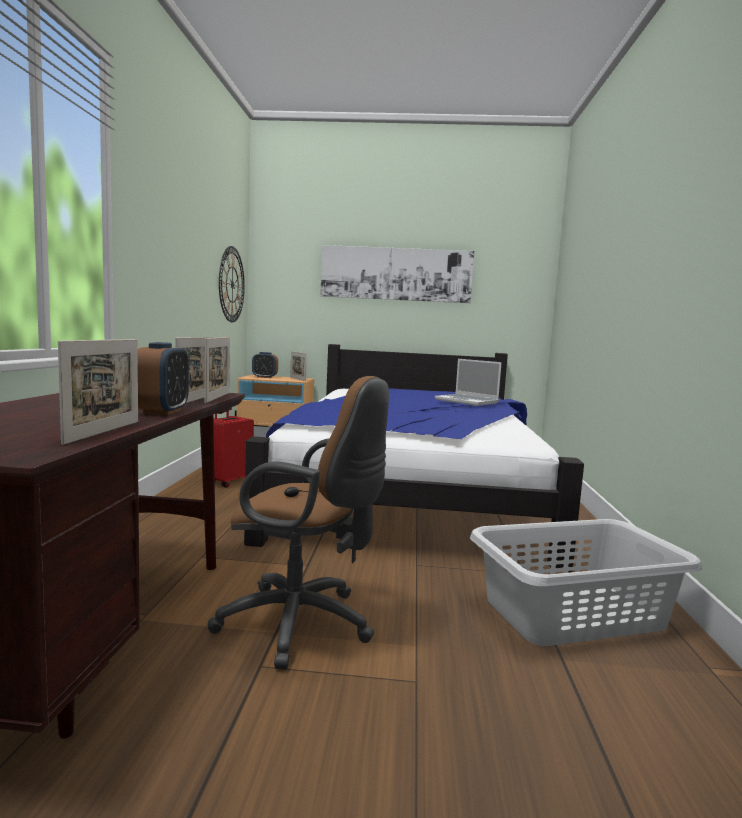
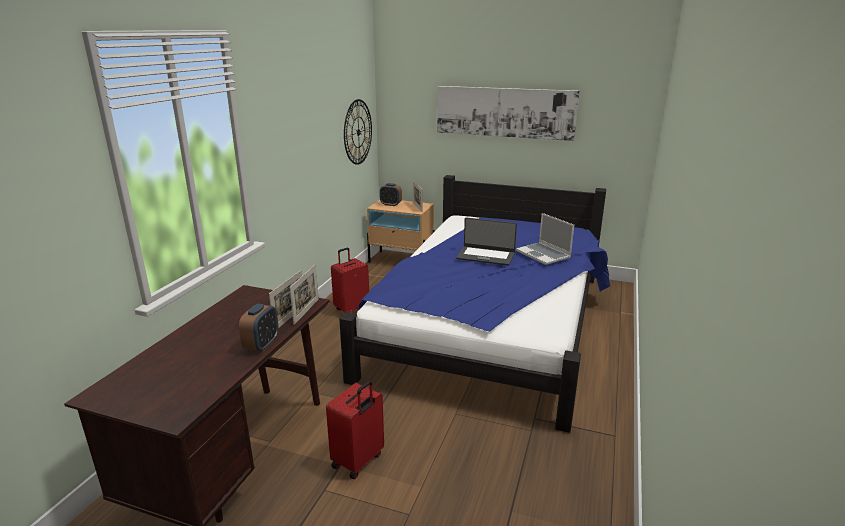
camera: 15 degrees right, 15 degrees up
picture frame [58,339,138,445] -> none
brown office chair [208,376,389,670] -> red suitcase [326,381,384,479]
grey laundry basket [470,519,702,646] -> none
none -> laptop [456,217,517,266]

